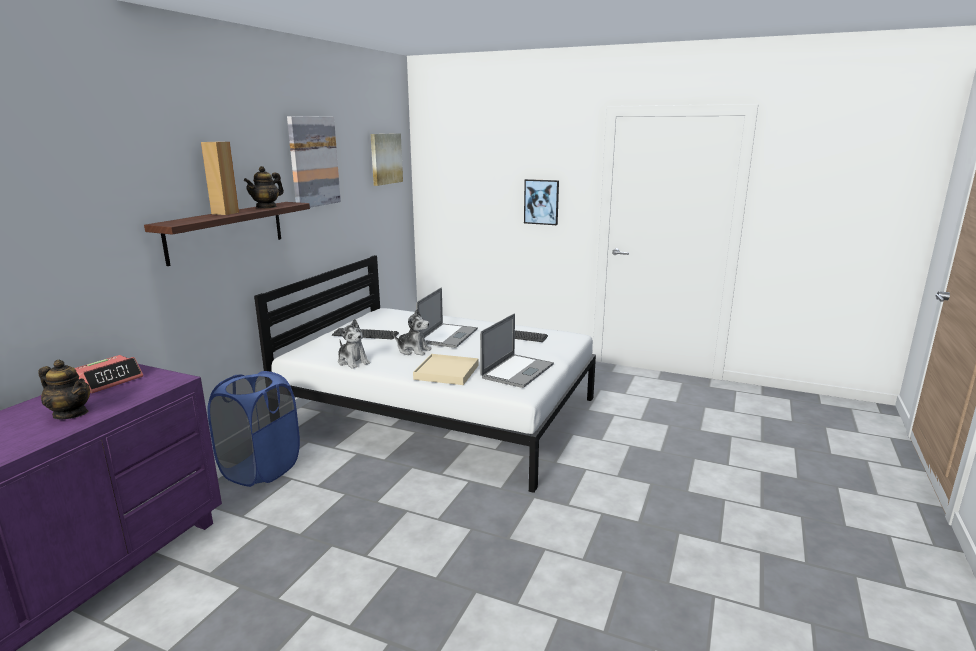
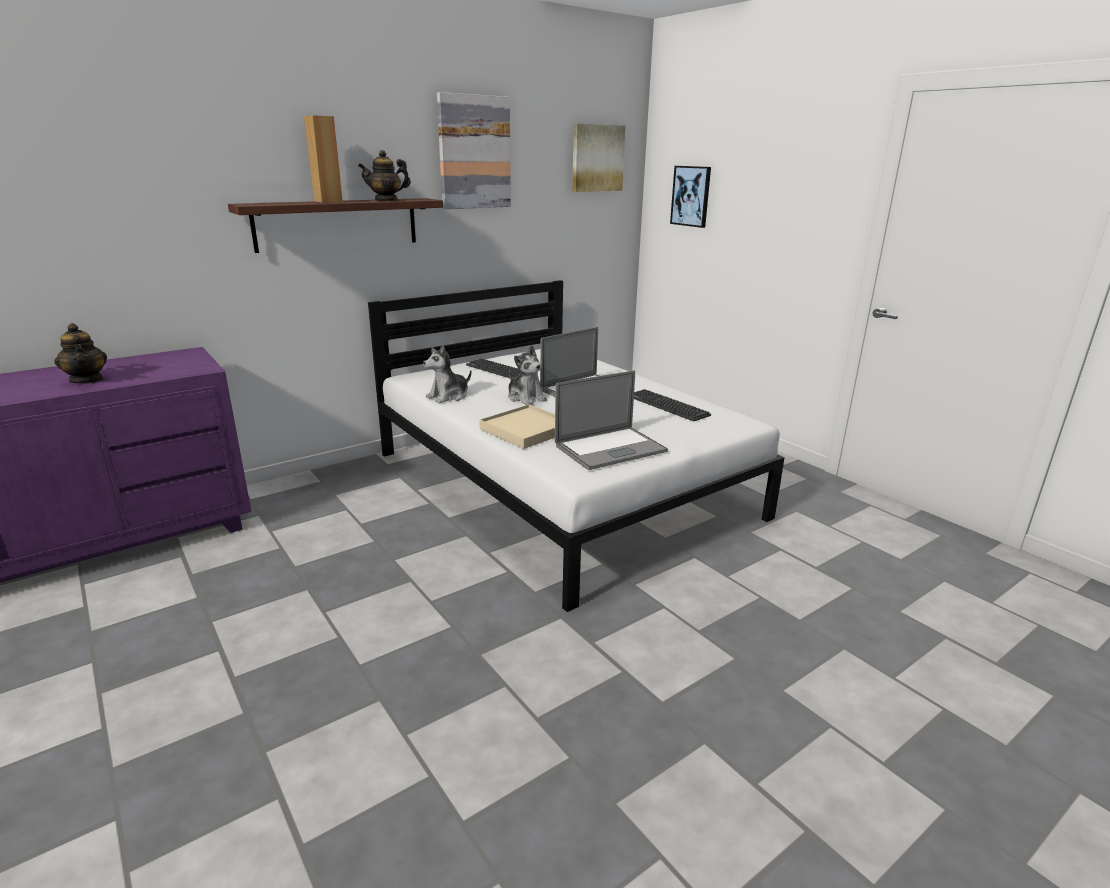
camera: 30 degrees right, 5 degrees up
alarm clock [75,355,143,394] -> none
blue laundry basket [207,371,300,487] -> none
plush toy [338,319,370,369] -> plush toy turned 60 degrees clockwise [423,344,471,403]
picture [524,179,559,225] -> picture moved to [670,166,711,228]

